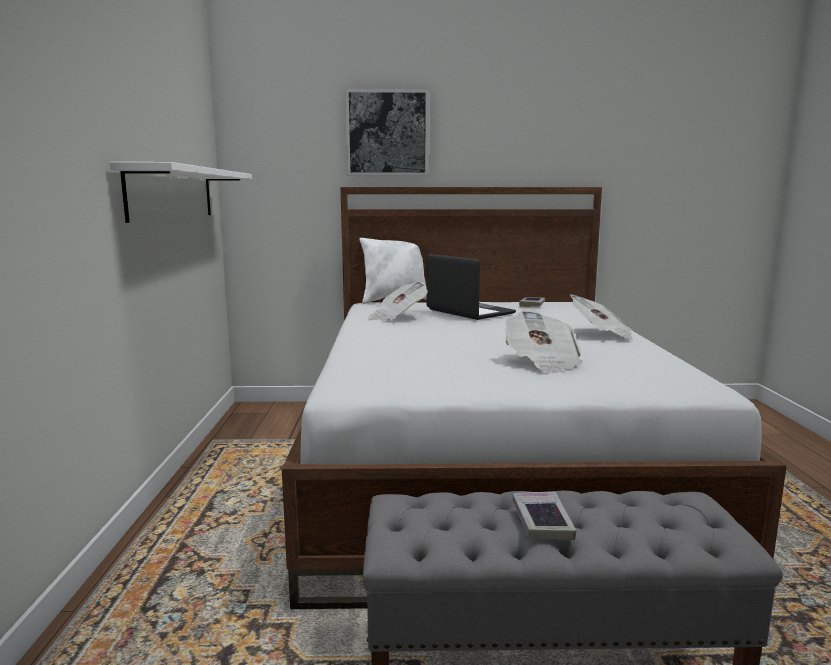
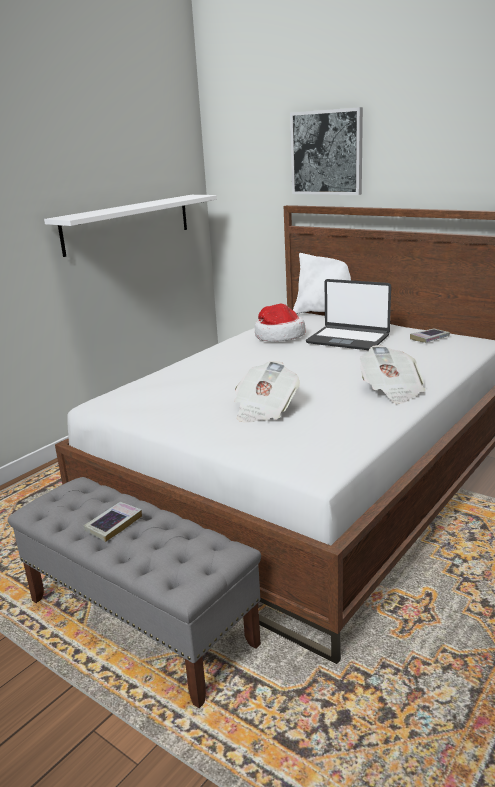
camera: 40 degrees right, 10 degrees up
newspaper [368,282,428,320] -> hat [255,304,306,342]
laptop [426,254,516,320] -> laptop turned 120 degrees clockwise [306,279,391,350]

